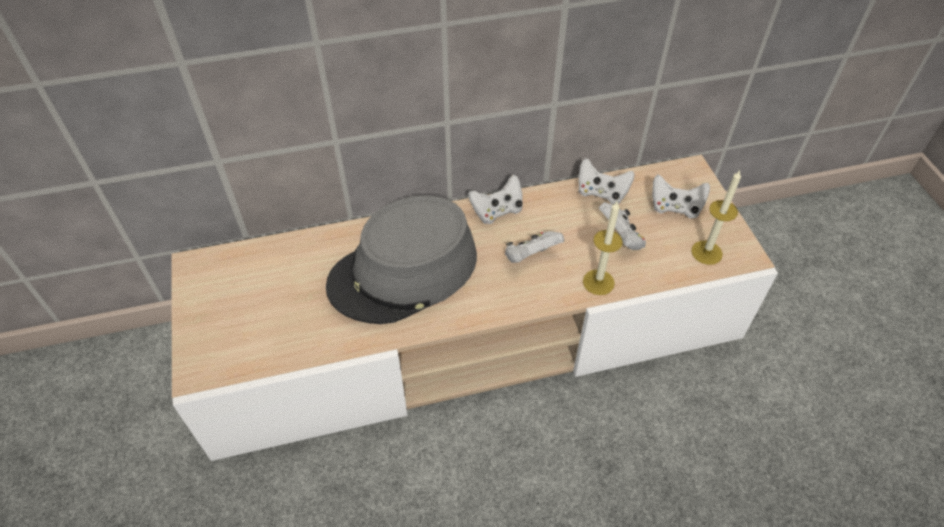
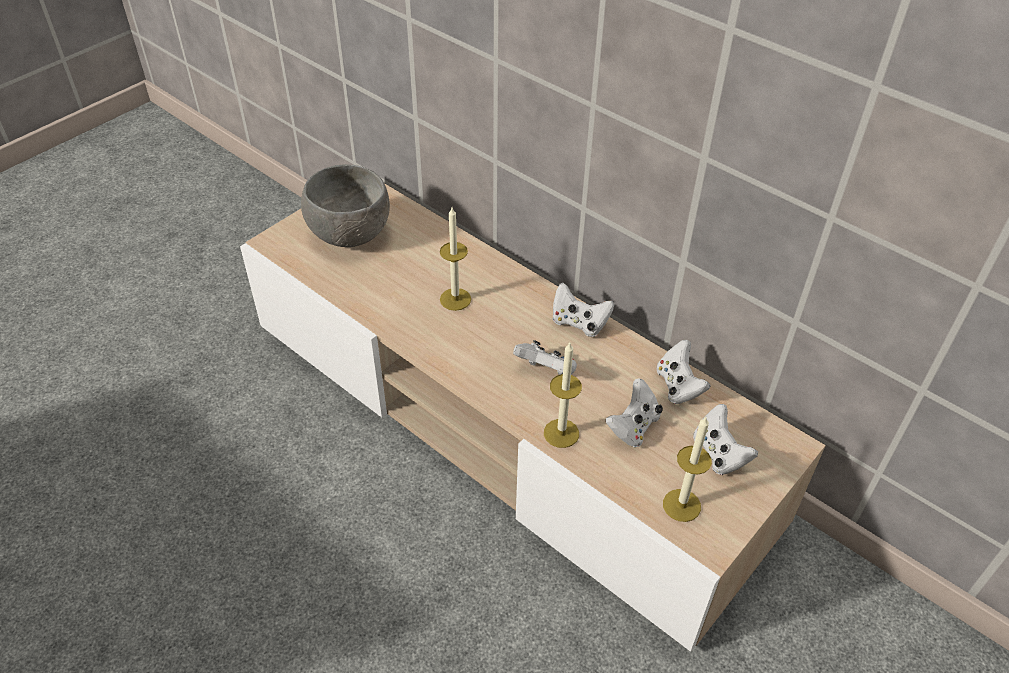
camera: 55 degrees right, 5 degrees down
grey hat [326,195,477,324] -> candle [440,208,471,311]
none -> grey bowl [301,164,390,247]

